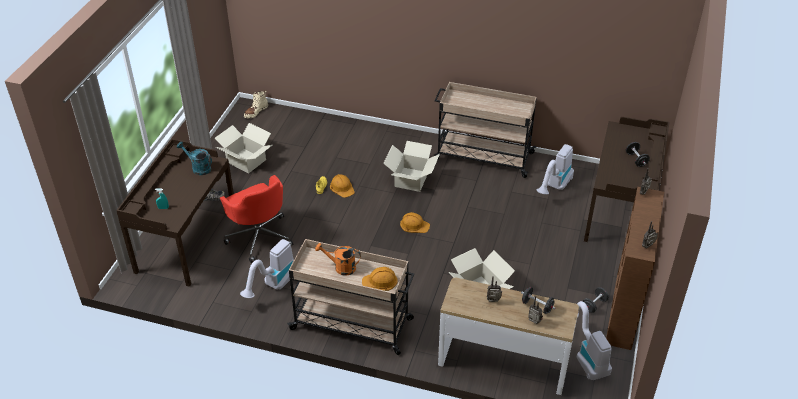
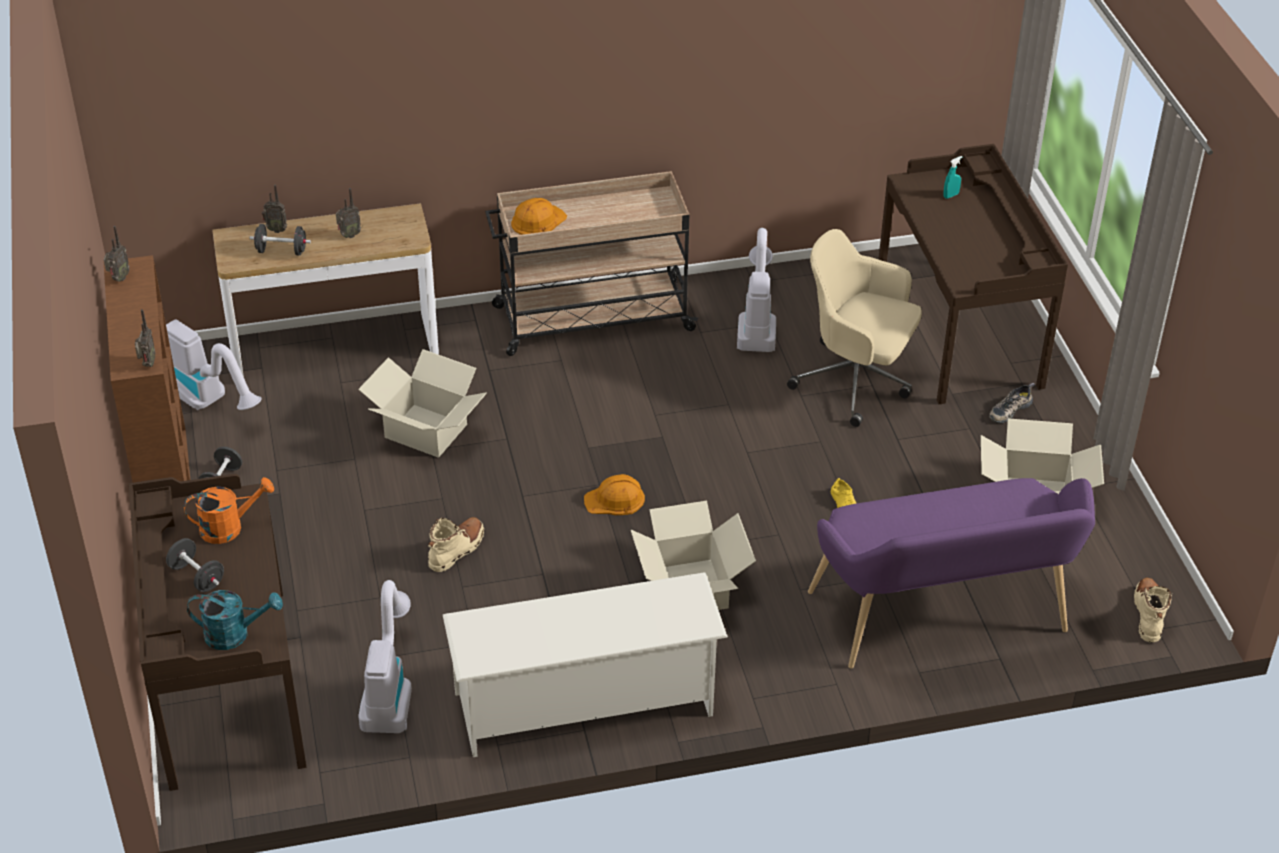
camera: 150 degrees right, 0 degrees up
turquoise watering can [177,141,212,175] -> turquoise watering can moved to [187,590,283,650]
red office chair [220,175,293,263] -> beige office chair [787,229,922,427]
orange watering can [315,243,361,276] -> orange watering can moved to [184,477,274,544]
orange hard hat [330,174,355,198] -> none
beige cart [434,82,537,178] -> white shoe rack [443,572,728,757]
none -> beige boot [428,517,484,572]
none -> purple bench [808,478,1095,669]

